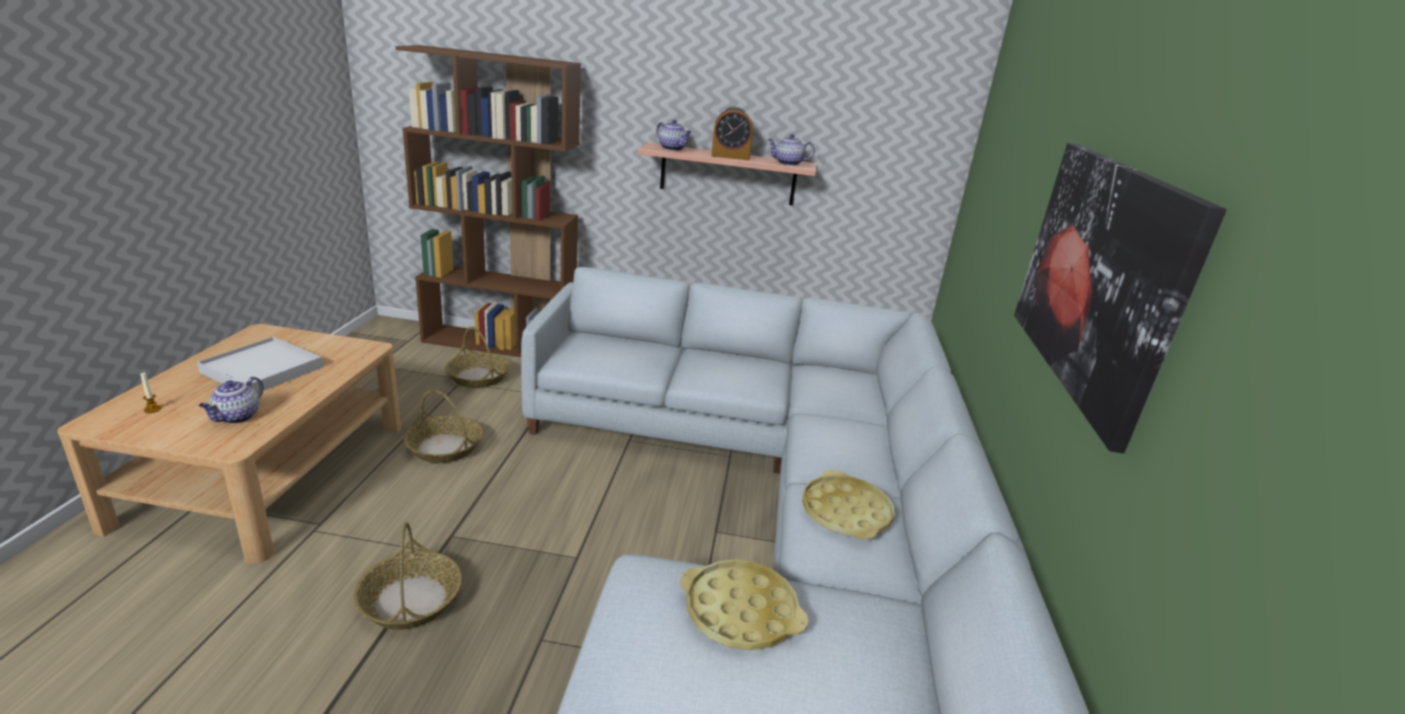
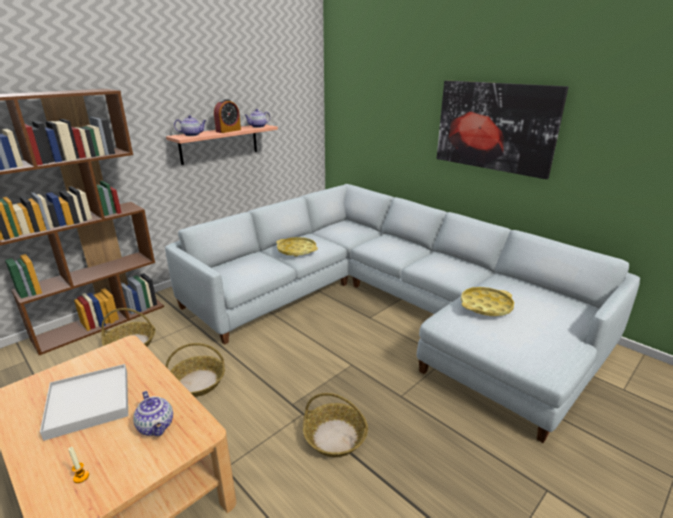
camera: 50 degrees left, 0 degrees up
yellow tray [802,470,894,539] -> yellow tray moved to [276,237,318,257]

